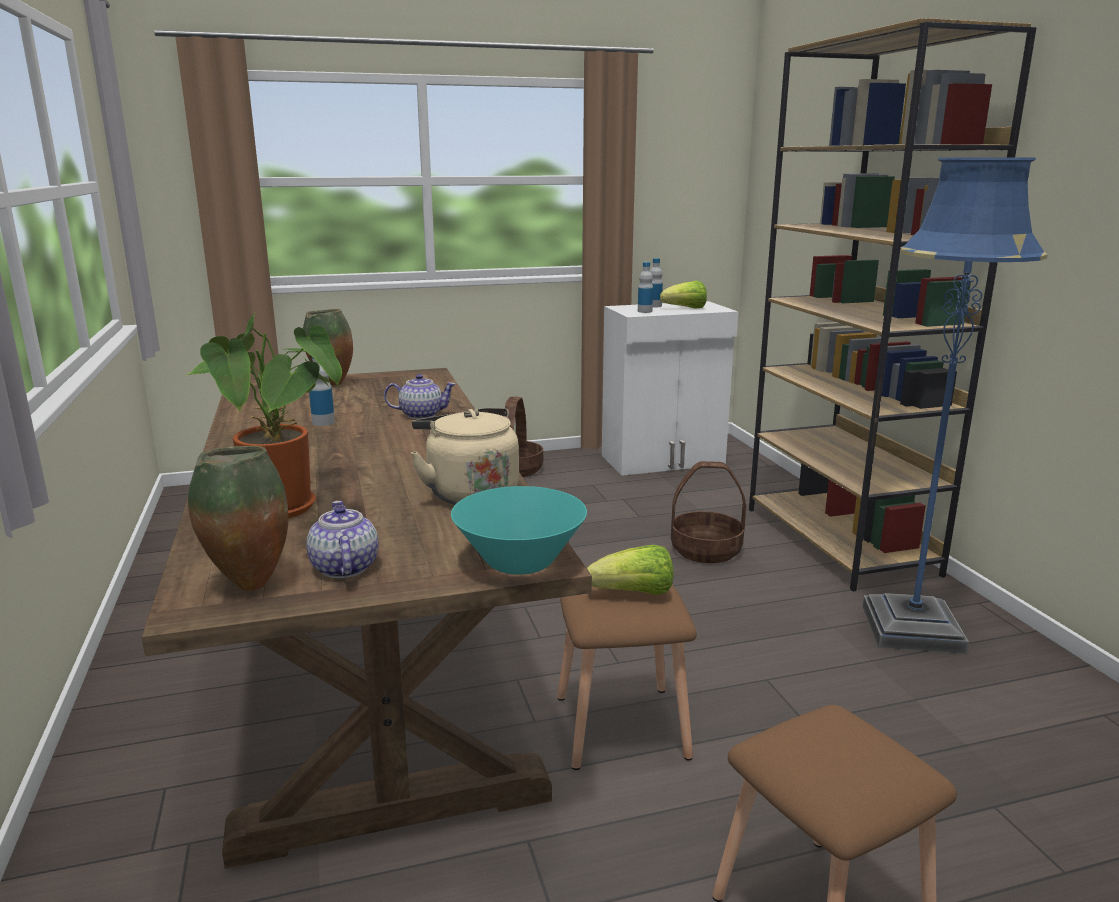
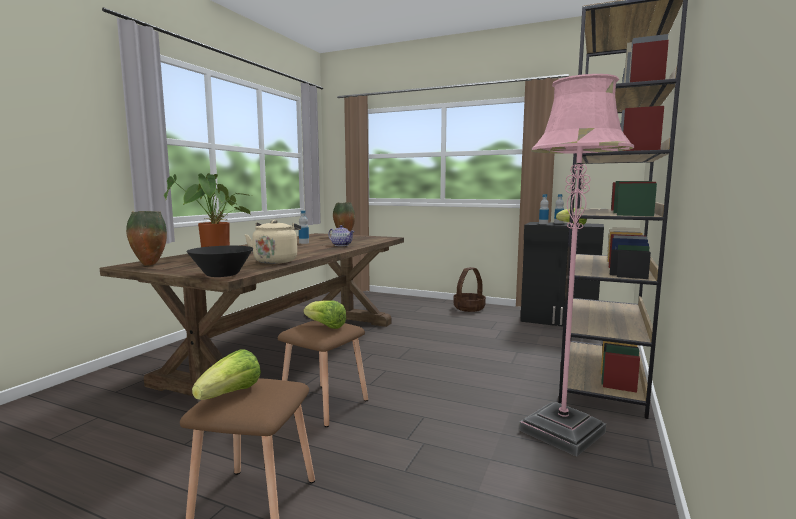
camera: 40 degrees right, 10 degrees down
teapot [306,501,378,578] -> none
turquoise bowl [451,486,587,575] -> black bowl [186,246,253,277]
white cabinet [602,301,738,476] -> black cabinet [520,222,604,327]
basket [671,461,746,563] -> none
blue floor lamp [863,157,1048,654] -> pink floor lamp [519,74,634,457]
none -> lettuce [192,349,261,400]

